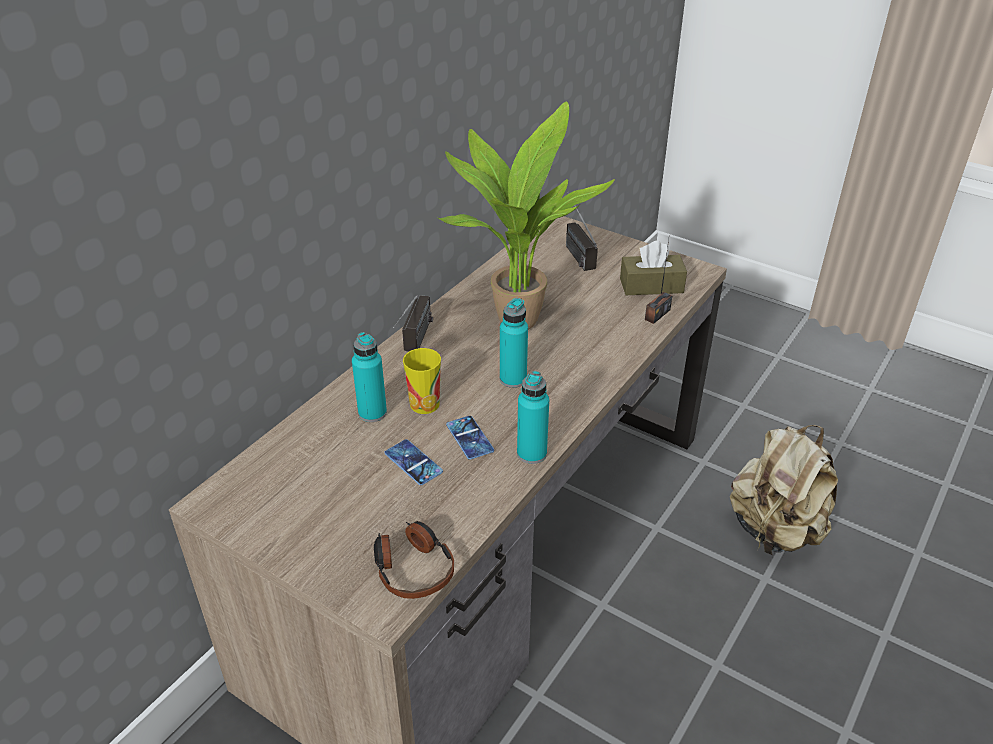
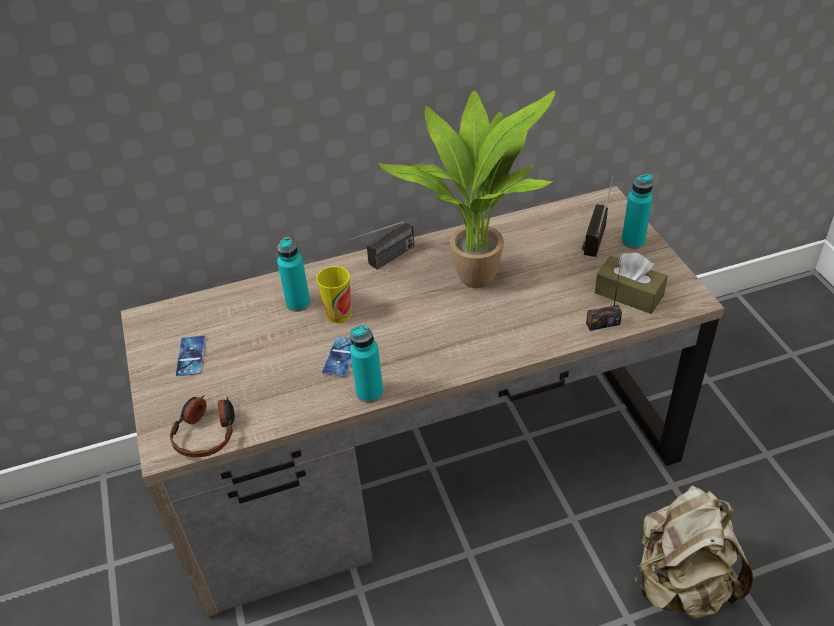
camera: 40 degrees right, 5 degrees up
phone [384,439,443,485] -> phone moved to [175,336,206,376]
turquoise bottle [500,298,528,388] -> turquoise bottle moved to [622,174,653,249]

